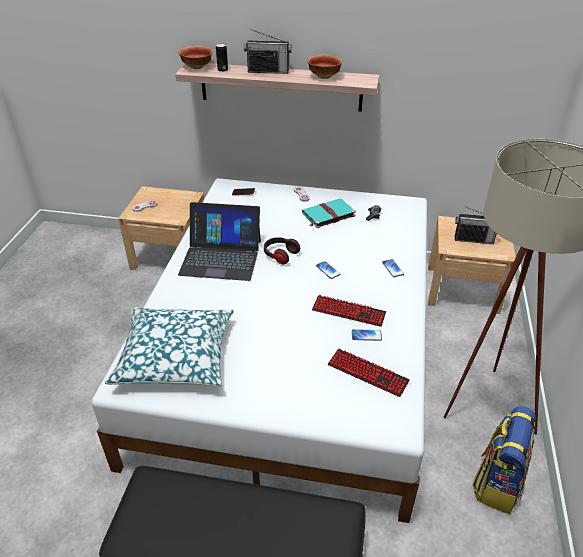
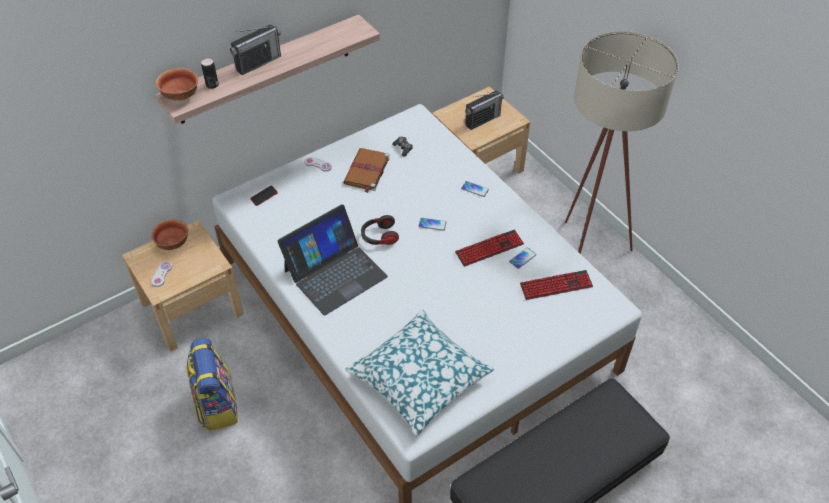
camera: 45 degrees left, 10 degrees up
turquoise book [302,198,356,228] -> brown book [343,148,390,193]
bowl [307,55,343,79] -> bowl moved to [151,219,188,250]
backpack [472,406,536,514] -> backpack moved to [187,338,238,431]

